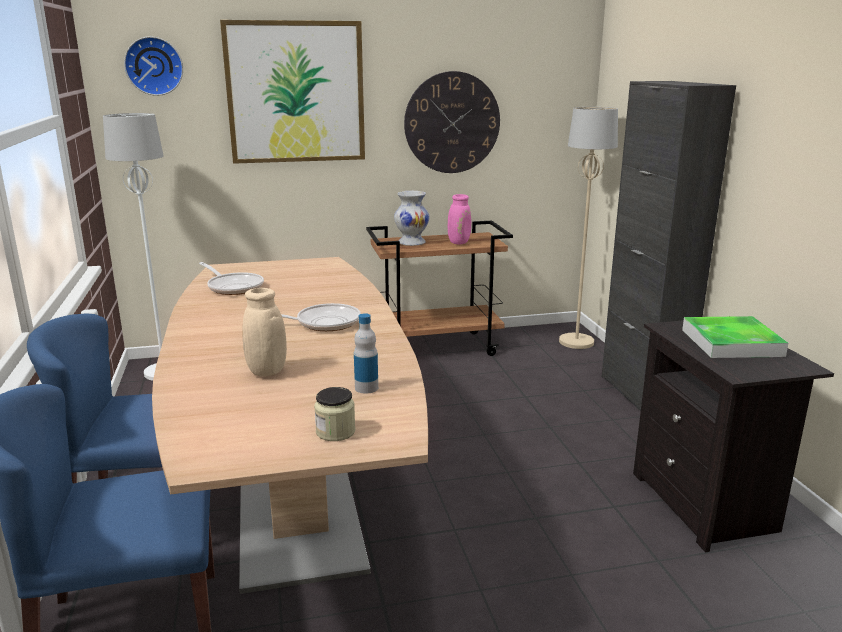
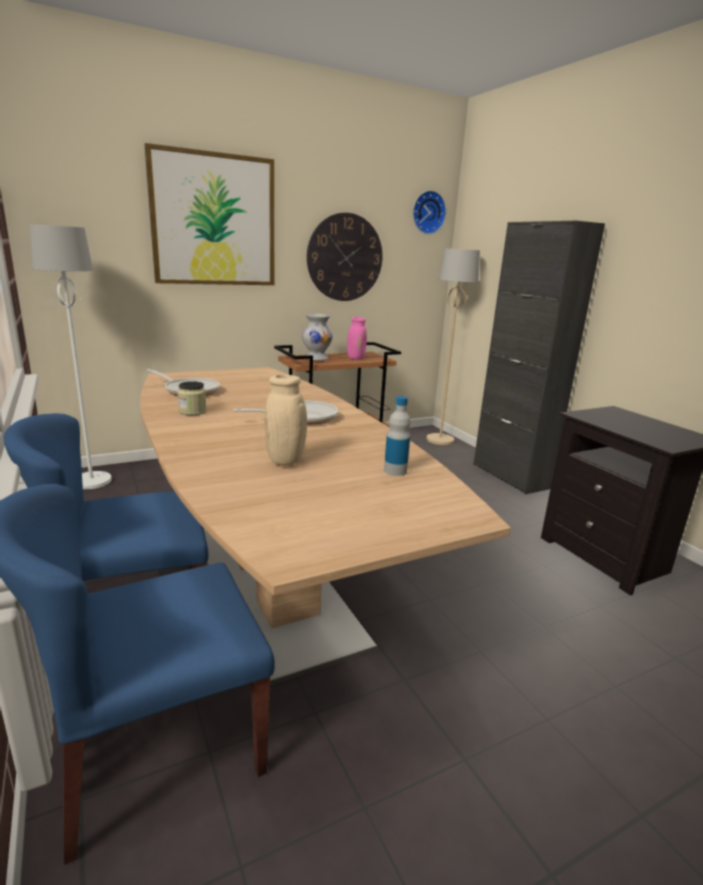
camera: 15 degrees left, 0 degrees up
wall clock [124,36,183,96] -> wall clock moved to [413,190,446,234]
jar [314,387,355,441] -> jar moved to [178,381,207,415]
tray [682,316,788,358] -> none

